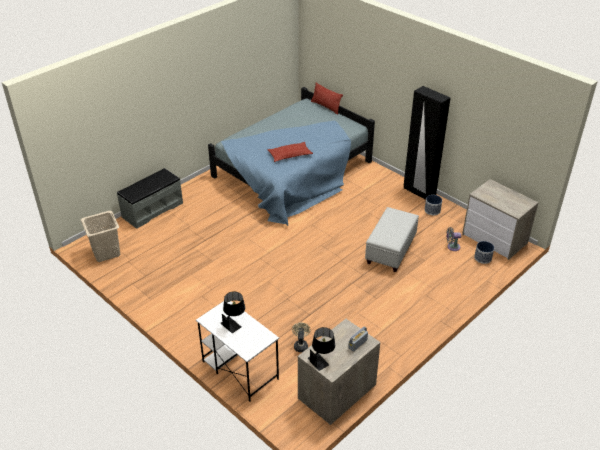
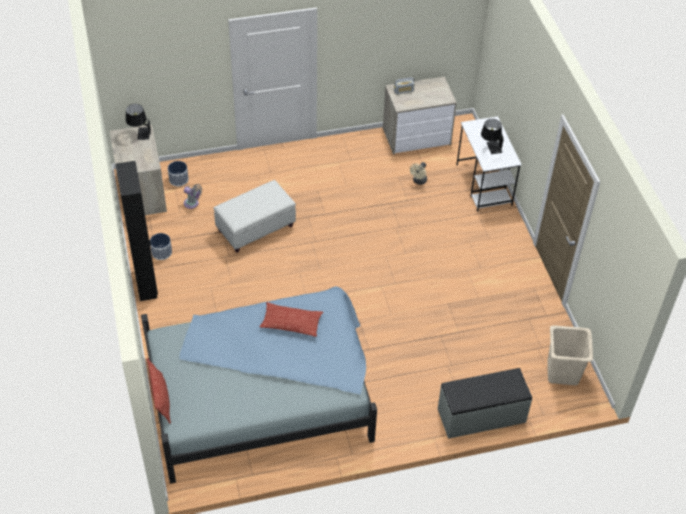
camera: 150 degrees left, 10 degrees up
black table lamp [308,327,335,371] -> black table lamp moved to [126,104,151,140]

